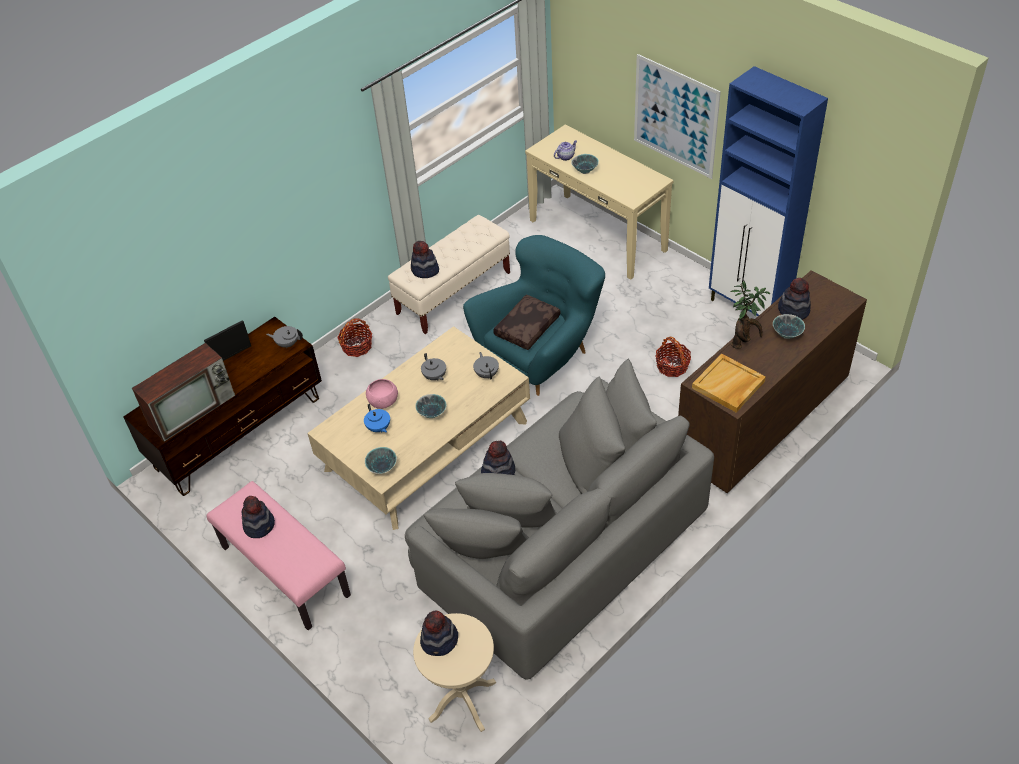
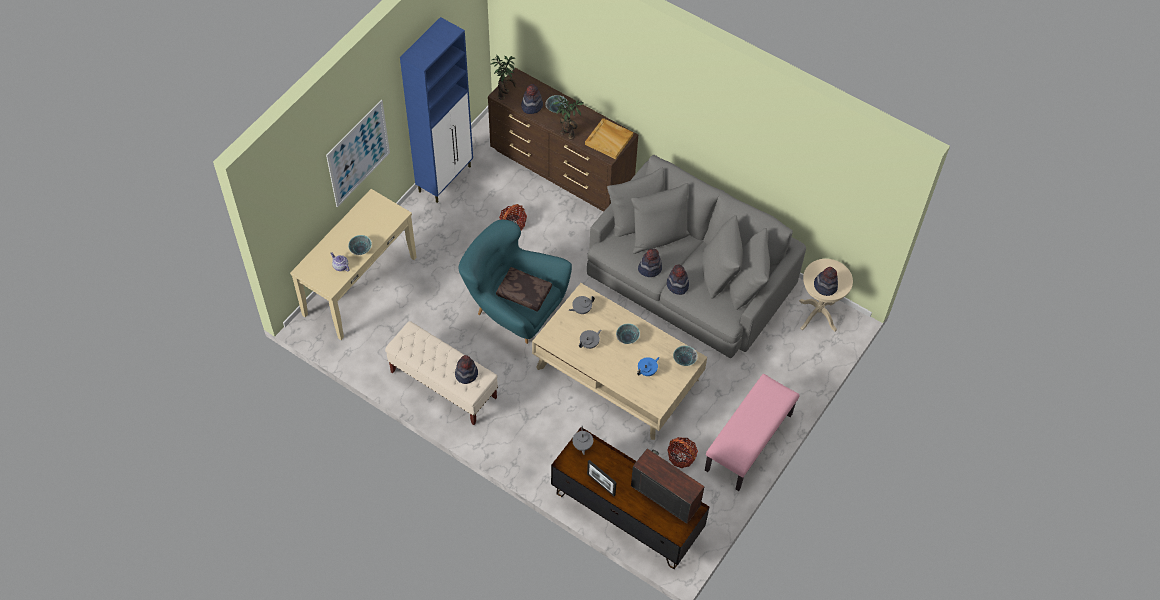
camera: 105 degrees left, 10 degrees up
hat [242,496,275,538] -> hat moved to [638,249,662,277]
basket [337,318,372,357] -> basket moved to [667,437,698,468]
pink bowl [366,379,398,409] -> none
none -> potted plant [490,55,516,100]

